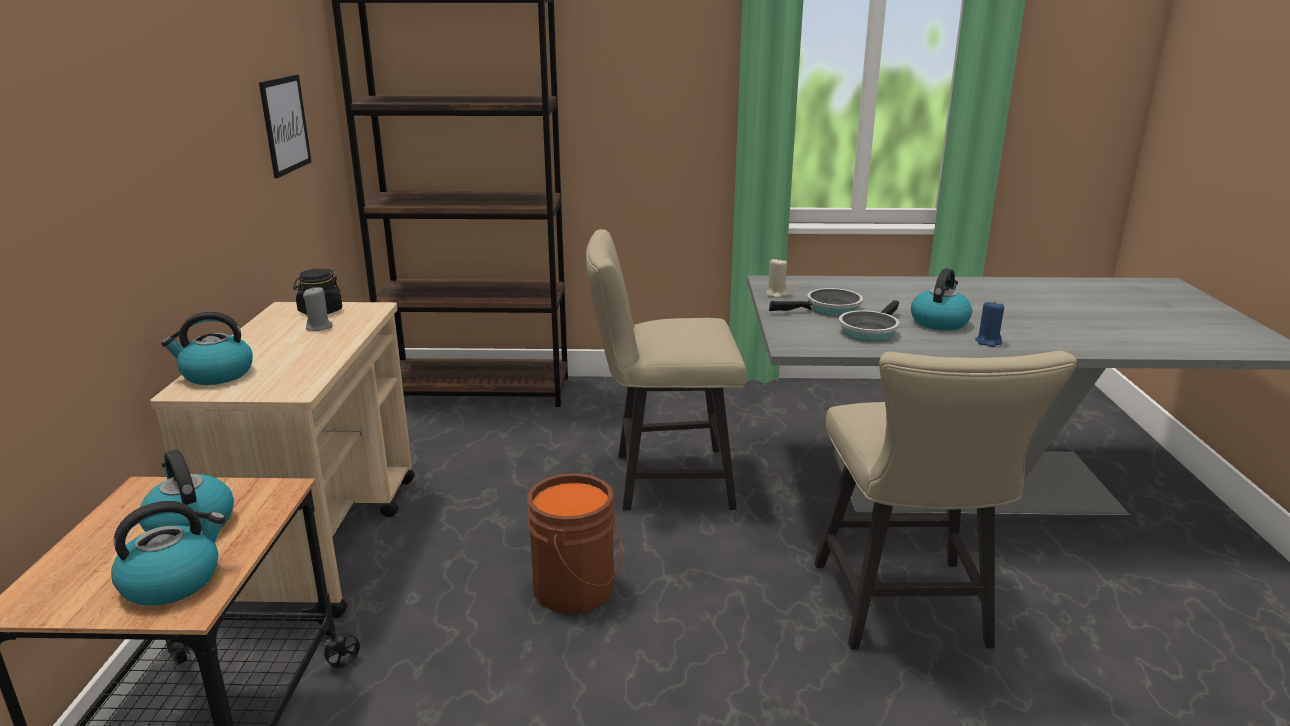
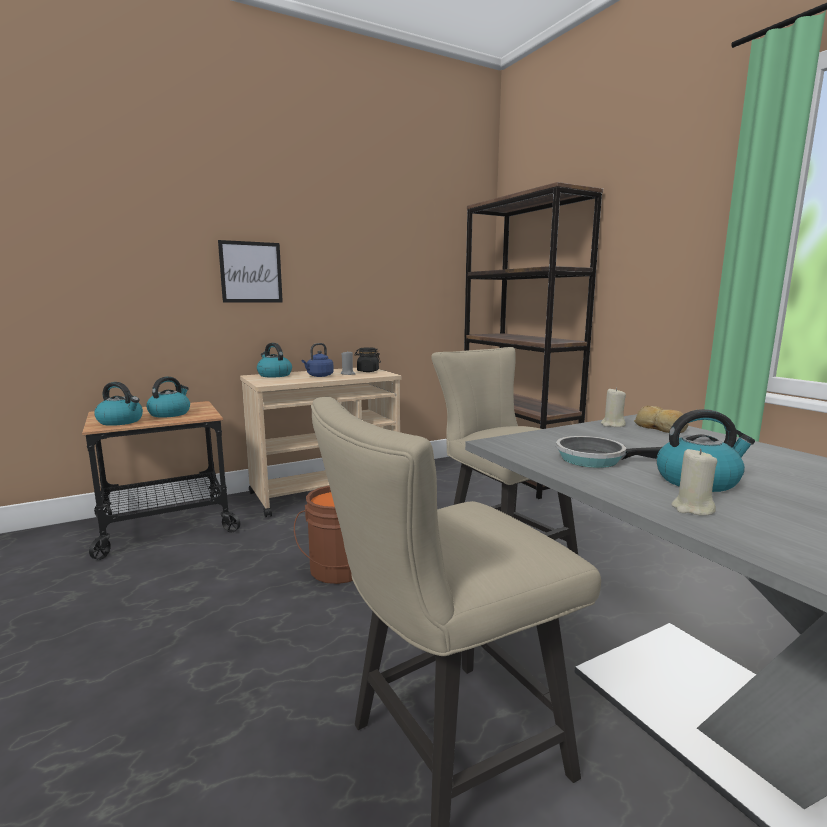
camera: 60 degrees right, 10 degrees down
picture [259,75,311,178] -> picture moved to [218,240,283,303]
frying pan [769,288,863,316] -> none
blue candle [975,300,1004,347] -> beige candle [671,448,717,516]
none -> blue kettle [302,343,334,377]
none -> bread [634,406,689,433]

